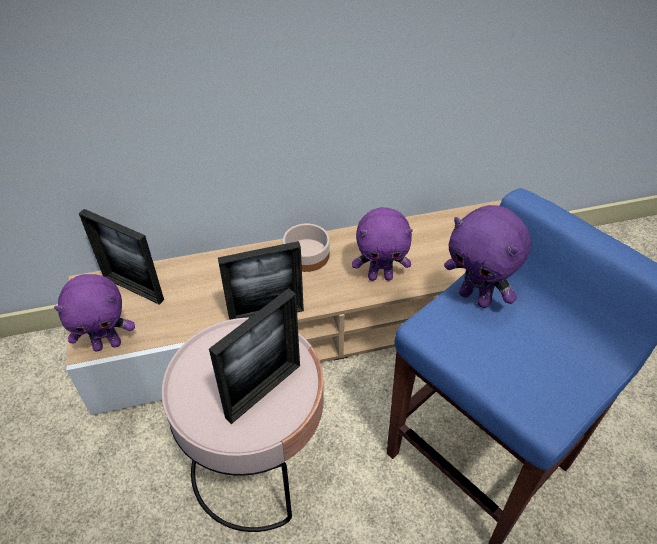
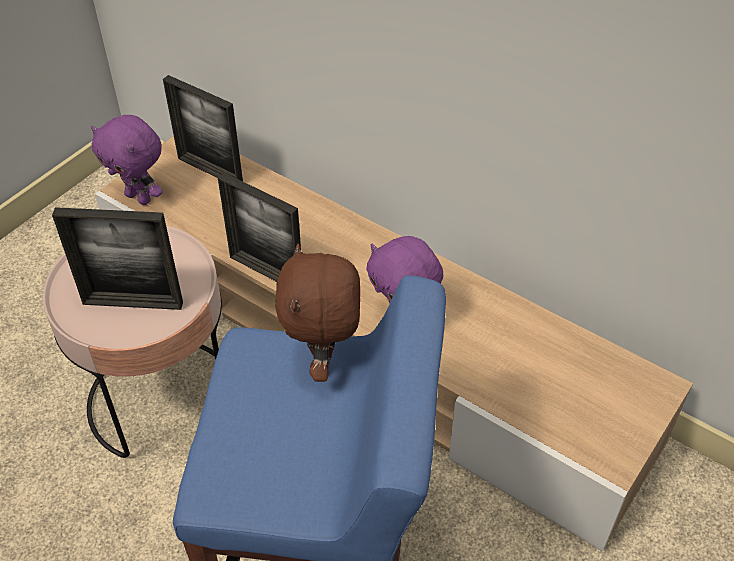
camera: 50 degrees right, 0 degrees up
picture frame [79,209,164,305] -> picture frame turned 45 degrees counterclockwise [163,75,243,181]
bowl [283,224,330,272] -> none
purple plush toy [444,205,531,308] -> brown plush toy [275,244,360,382]

